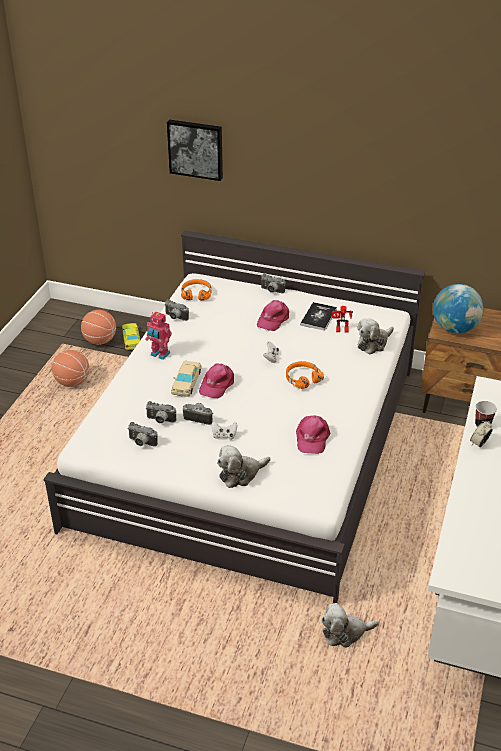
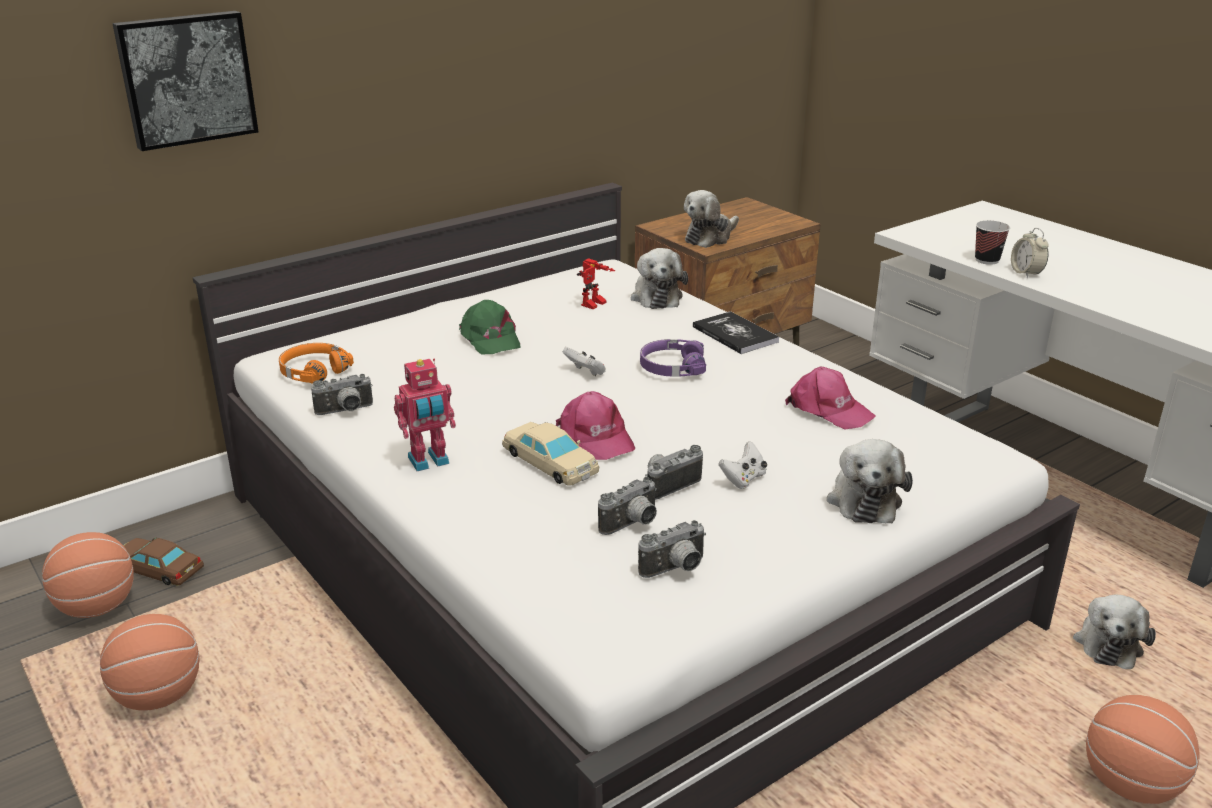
camera: 55 degrees left, 10 degrees down
yellow toy car [122,323,140,350] -> brown toy car [123,538,204,585]
pink cap [257,300,289,331] -> green cap [459,300,521,354]
camera [261,274,286,293] -> none
orange headphones [286,361,324,389] -> purple headphones [640,339,706,376]
book [300,302,337,331] -> book moved to [693,311,779,354]
globe [433,284,484,334] -> plush toy [684,190,739,248]
none -> basketball [1086,695,1200,804]

